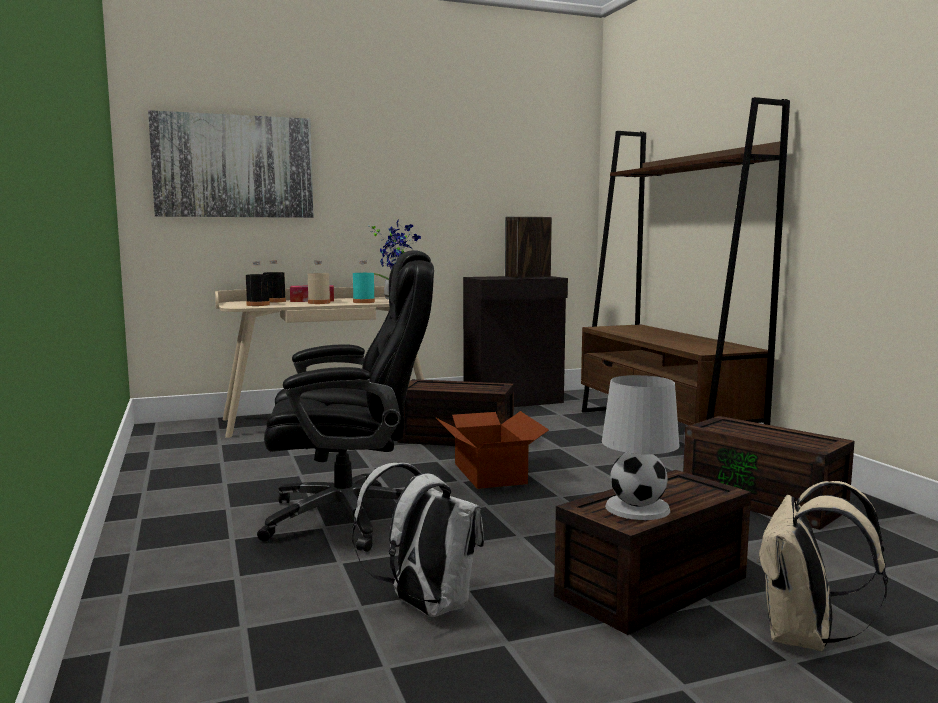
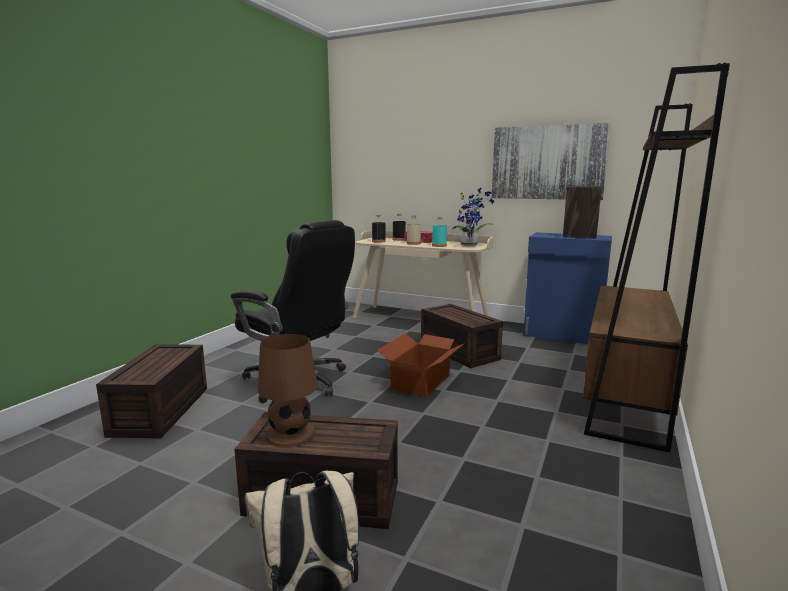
camera: 45 degrees right, 5 degrees up
picture [148,110,314,218] -> picture moved to [491,123,611,200]
white backpack [352,463,484,617] -> none
black cabinet [463,276,568,407] -> blue cabinet [523,232,612,344]
white table lamp [602,375,679,520] -> brown table lamp [258,334,317,448]
brown storage box [683,416,855,530] -> brown storage box moved to [96,344,207,438]

